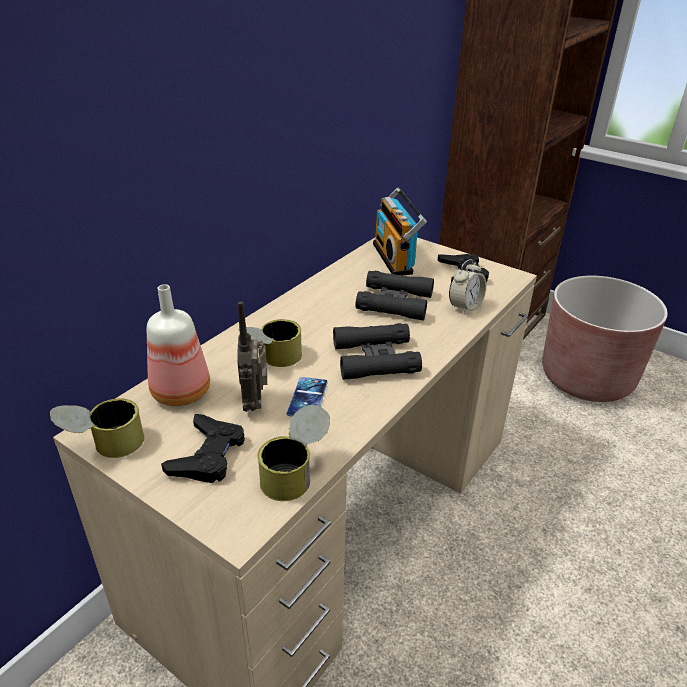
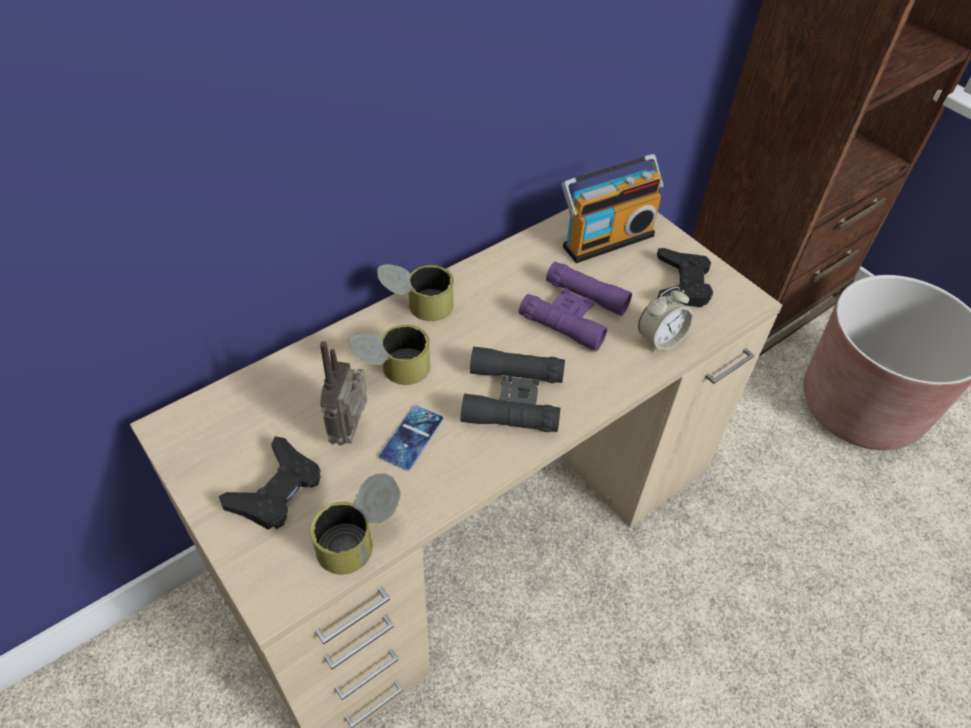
camera: 15 degrees right, 15 degrees up
can [50,398,144,458] -> can moved to [377,264,454,321]
bottle [147,284,210,406] -> none
black binoculars [356,271,434,321] -> purple binoculars [519,262,632,351]
radio [373,188,427,276] -> radio turned 120 degrees counterclockwise [562,154,664,263]

